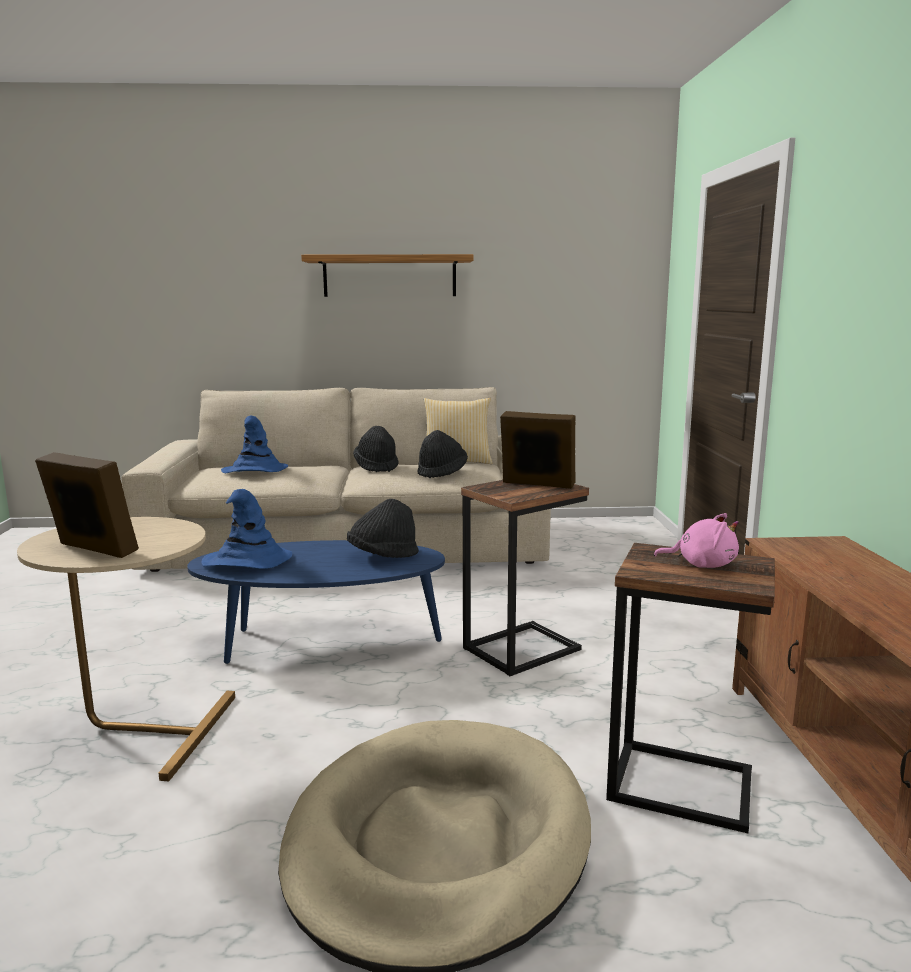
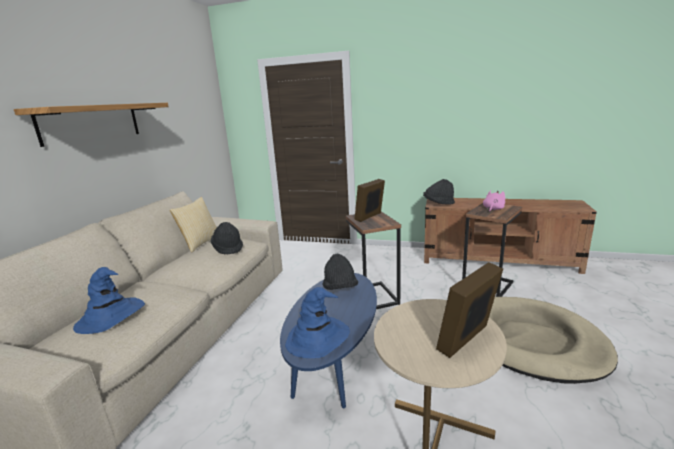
camera: 70 degrees left, 5 degrees up
black hat [353,426,399,472] -> black hat moved to [423,179,455,205]

